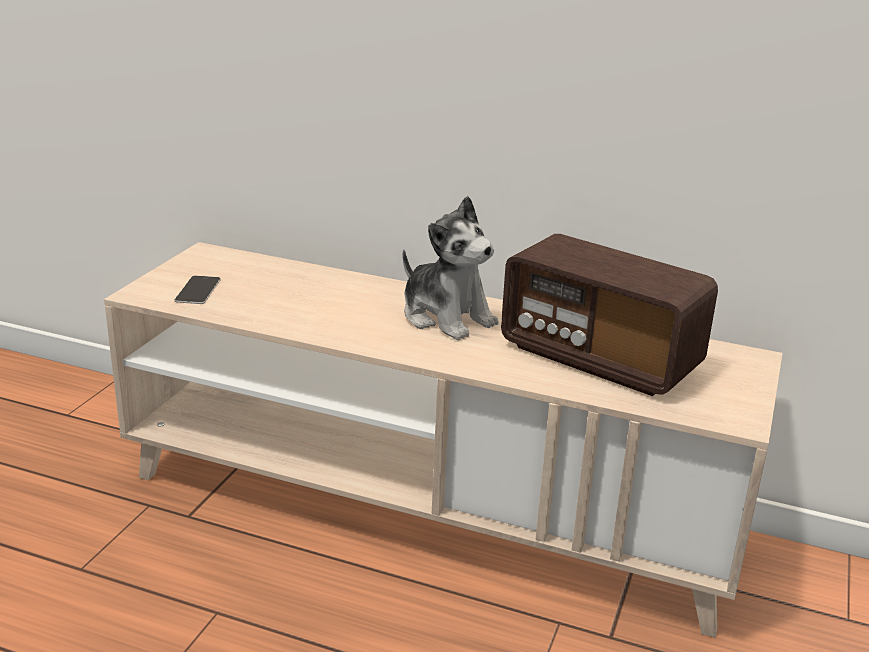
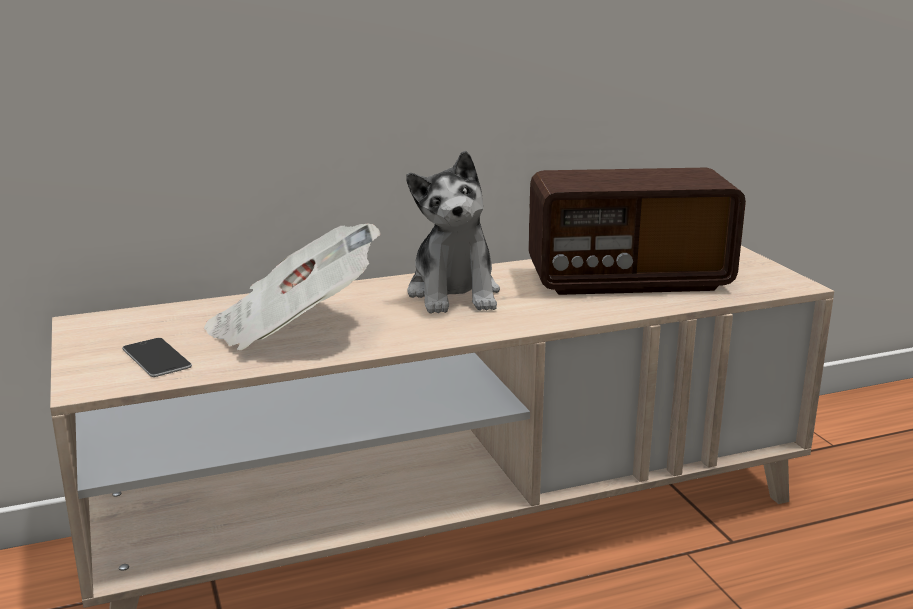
camera: 40 degrees left, 5 degrees down
plush toy [403,196,499,341] -> plush toy turned 75 degrees clockwise [406,151,500,314]
none -> newspaper [204,224,381,350]

